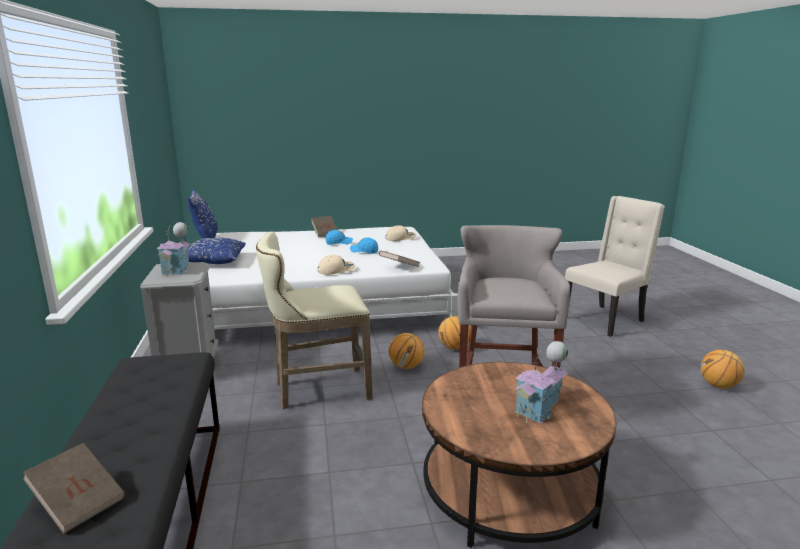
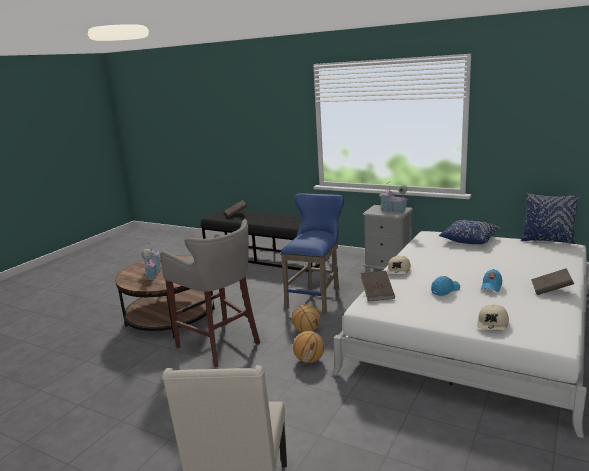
camera: 130 degrees right, 0 degrees up
beige stool [256,231,373,409] -> blue stool [281,193,344,315]
basketball [701,350,744,388] -> none

